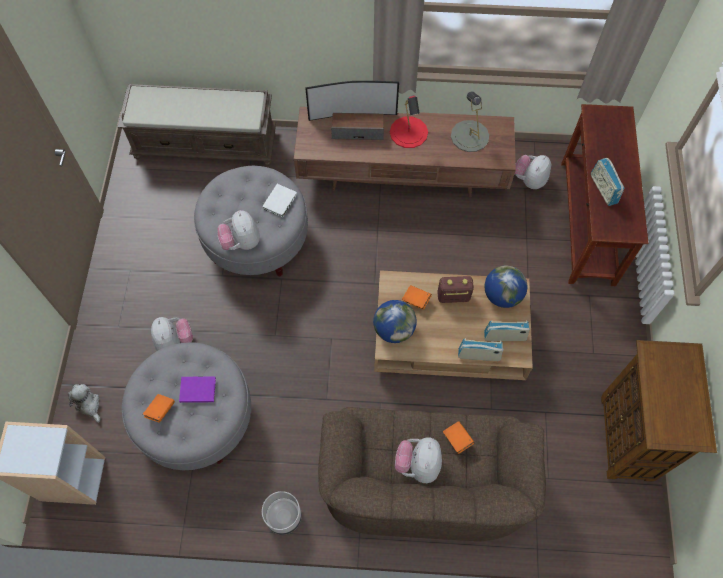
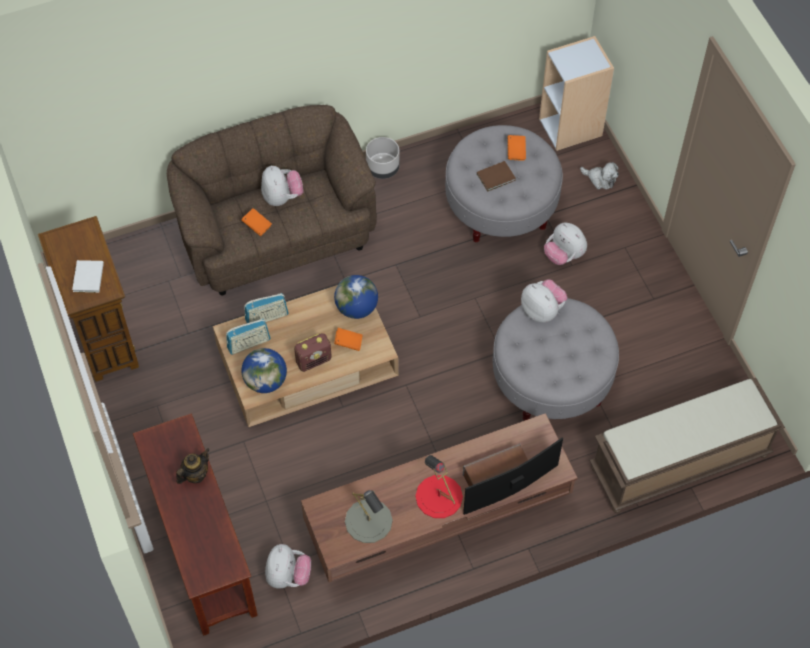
camera: 155 degrees right, 5 degrees down
purple book [179,376,216,403] -> brown book [477,161,516,192]
white book [262,184,297,217] -> white book moved to [72,260,104,293]
radio [591,158,624,206] -> teapot [176,448,209,484]

